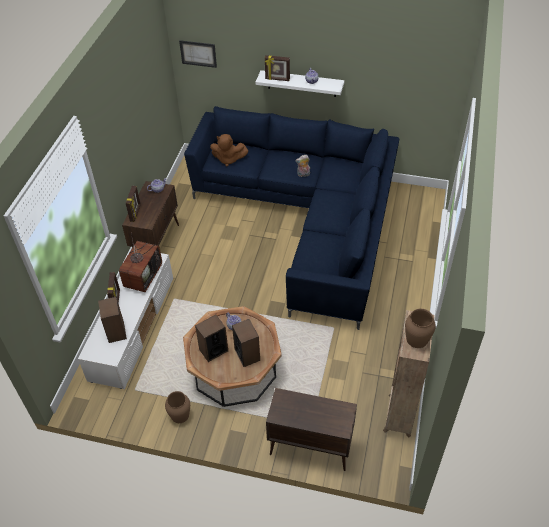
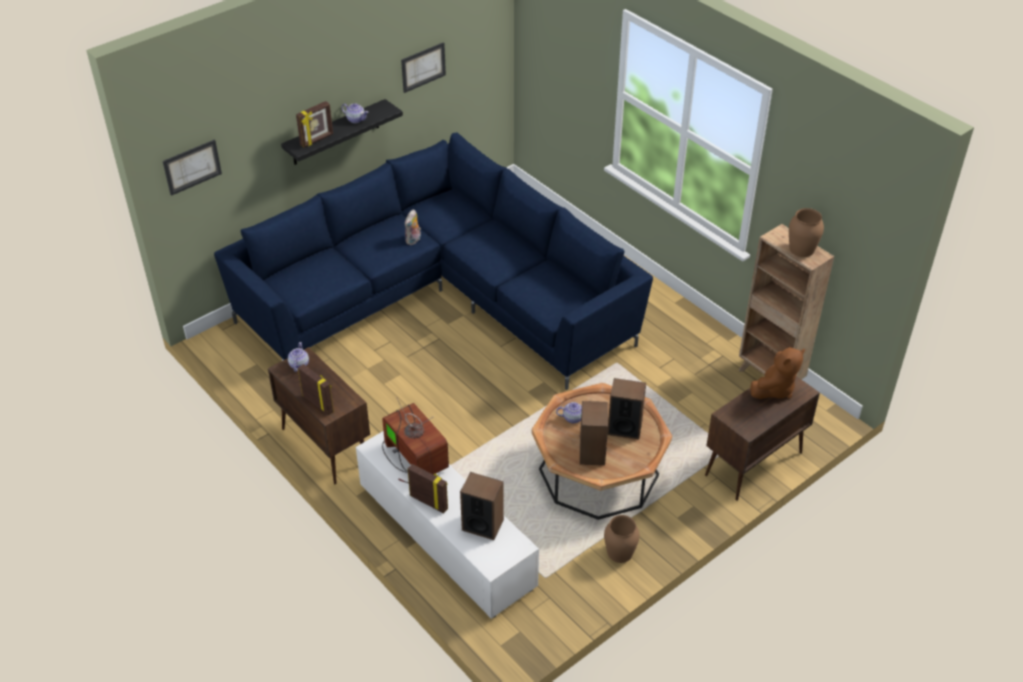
camera: 55 degrees left, 5 degrees down
brown plush toy [210,134,248,166] -> brown plush toy moved to [750,347,805,399]
white shelf [256,70,344,97] -> black shelf [281,99,403,165]
none -> picture [401,42,446,93]

